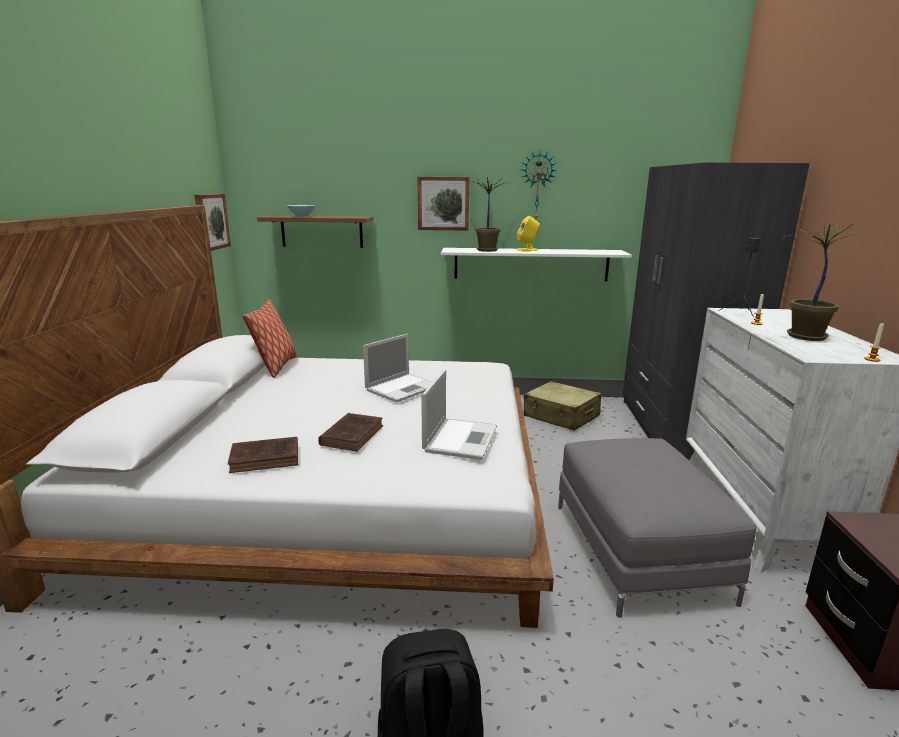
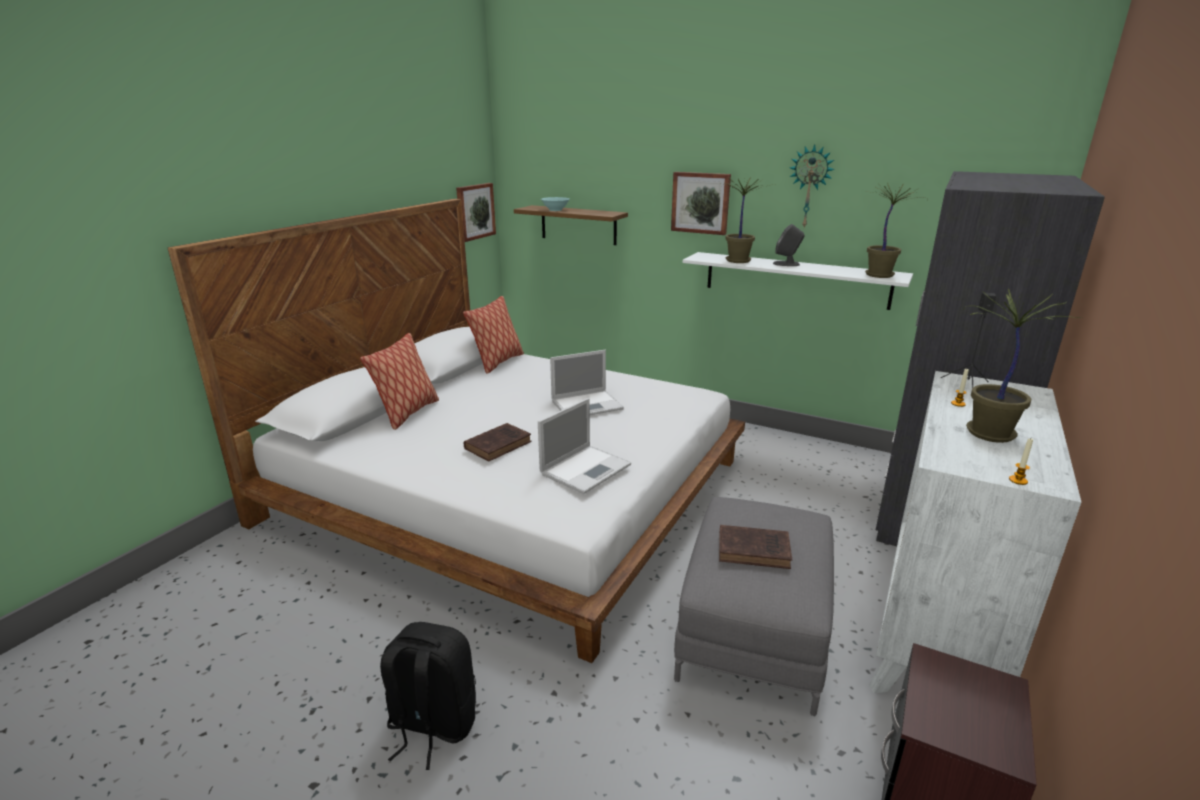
camera: 25 degrees right, 5 degrees up
brown book [228,437,298,473] -> brown book moved to [719,525,792,569]
yellow speaker [516,216,540,251] -> grey speaker [773,224,805,266]
beige suitcase [524,381,602,431] -> none
none -> pillow [360,333,439,430]
none -> potted plant [864,182,928,278]

